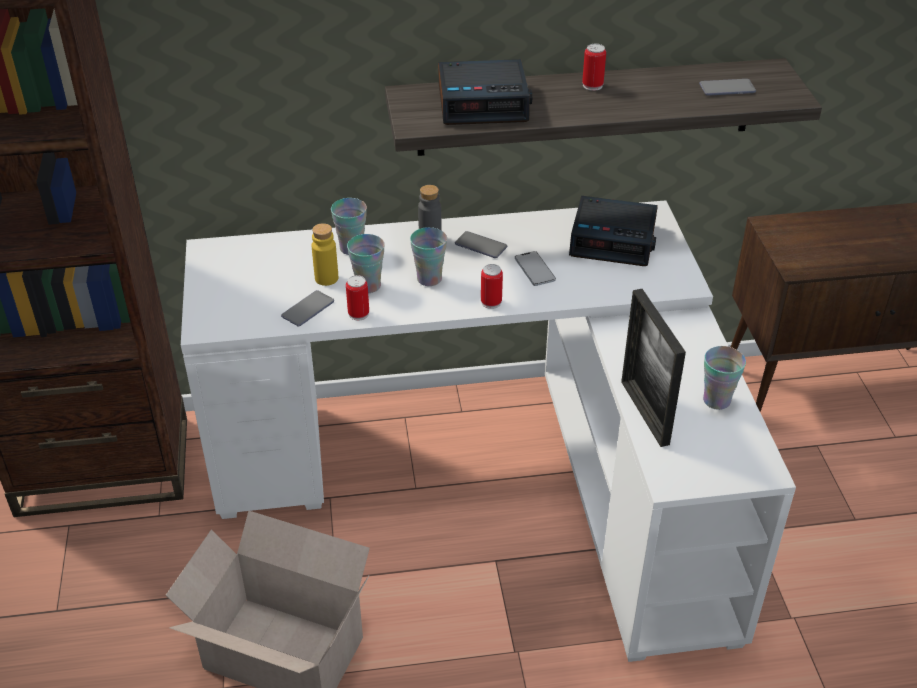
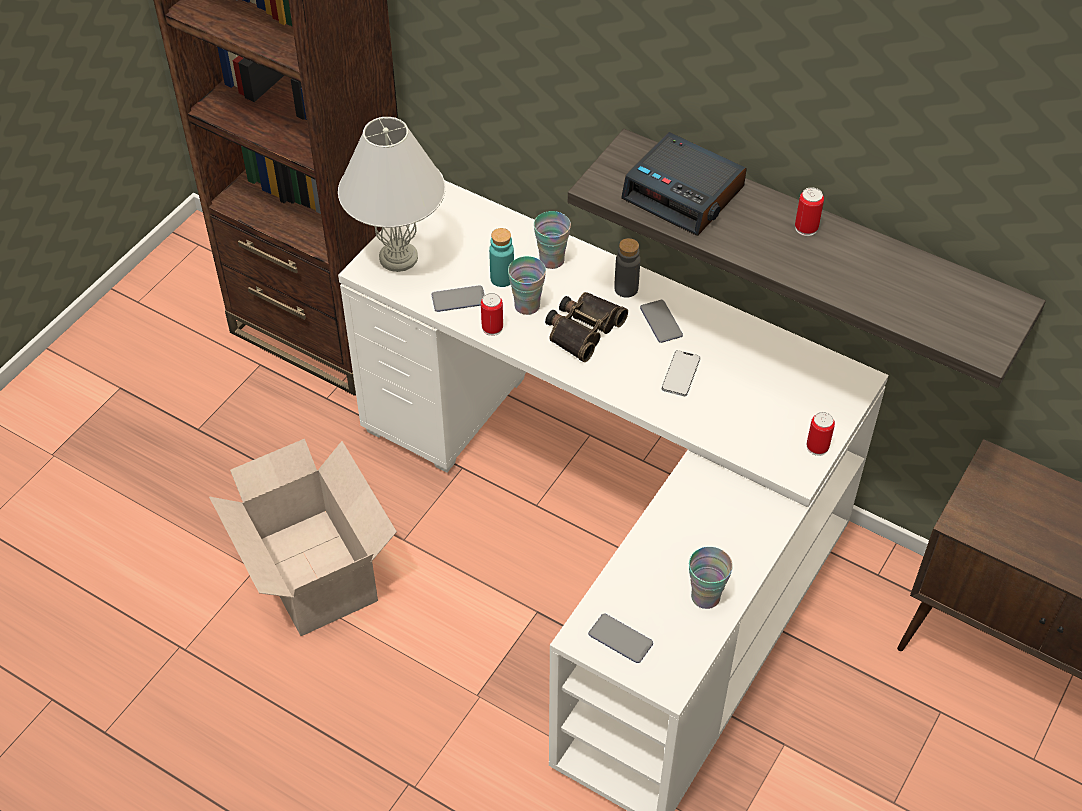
camera: 40 degrees right, 10 degrees up
yellow bottle [312,223,338,286] -> turquoise bottle [489,228,514,287]
cup [410,227,447,286] -> binoculars [545,292,628,362]
can [481,264,503,309] -> can moved to [807,412,835,456]
alarm clock [569,196,658,266] -> none
picture frame [621,289,686,447] -> none
phone [699,79,756,96] -> phone moved to [588,613,653,663]
none -> white table lamp [338,117,445,272]

